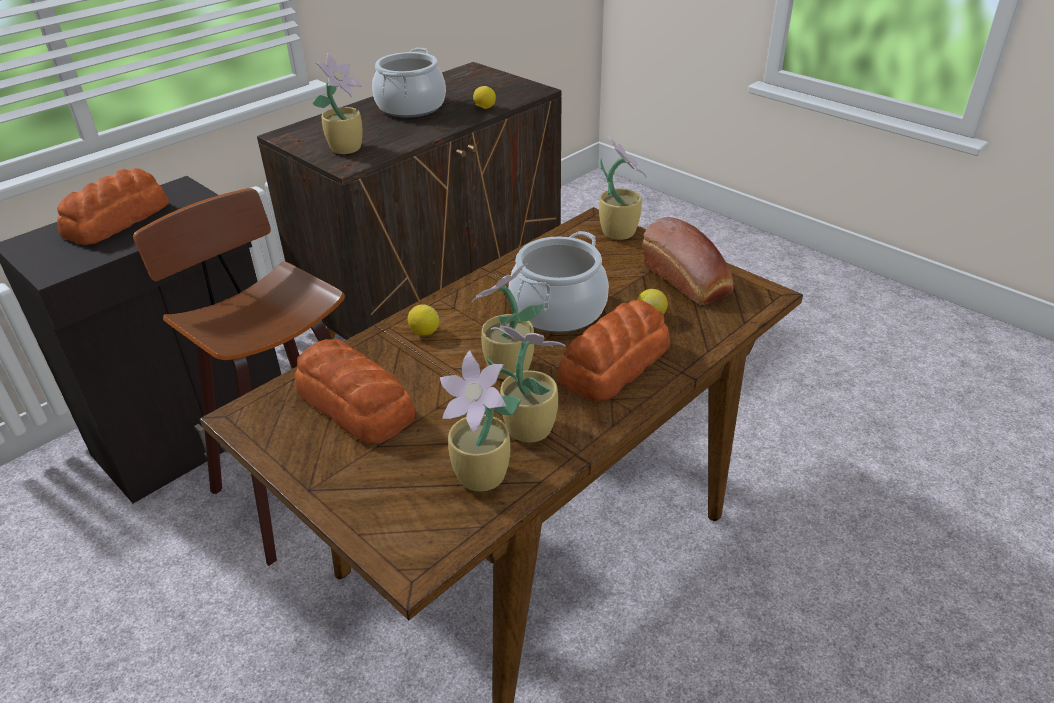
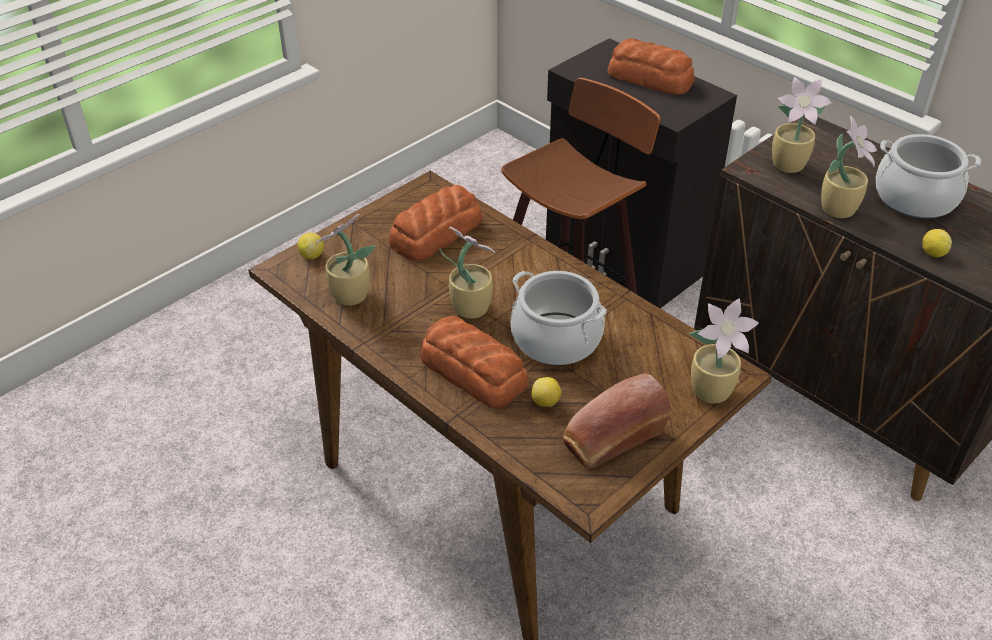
camera: 90 degrees right, 5 degrees up
lemon [408,304,439,336] -> lemon moved to [297,233,324,259]
potted plant [486,326,566,443] -> potted plant moved to [821,116,877,218]

